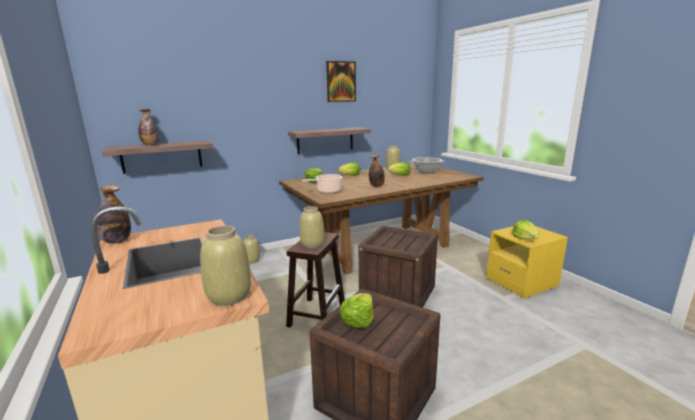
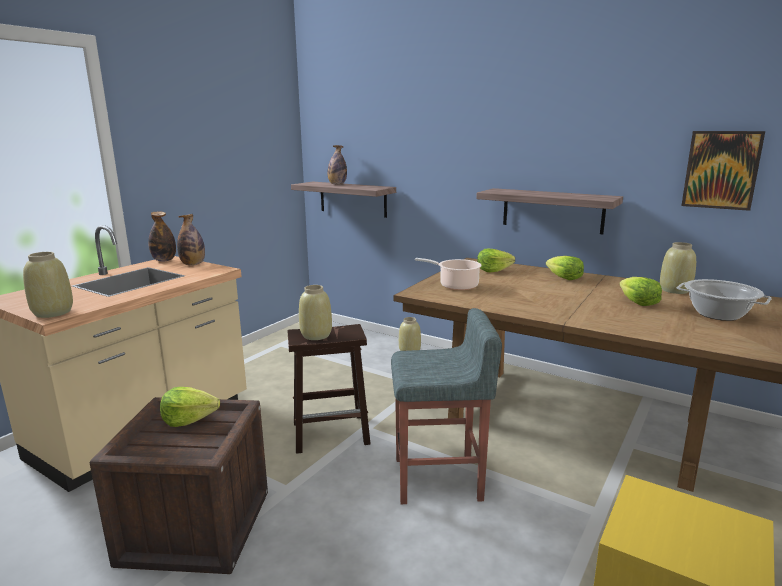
camera: 60 degrees right, 0 degrees up
picture [326,61,356,102] -> picture moved to [681,131,765,211]
crate [359,226,438,308] -> grey stool [391,308,502,504]
bottle [369,155,385,187] -> bottle moved to [177,214,205,265]
lettuce [512,220,539,240] -> none

